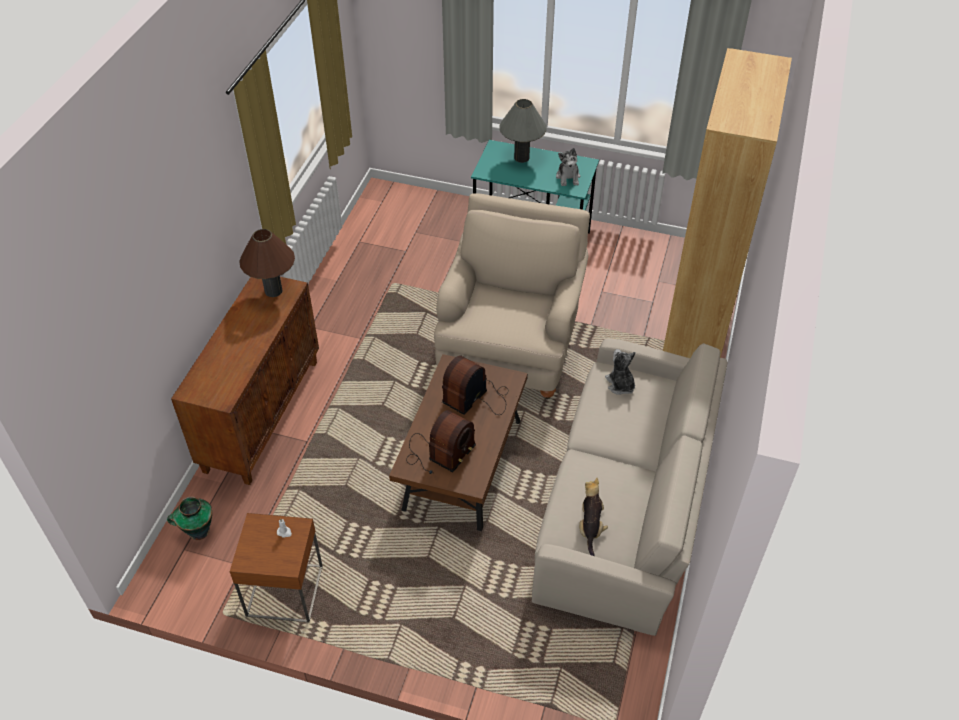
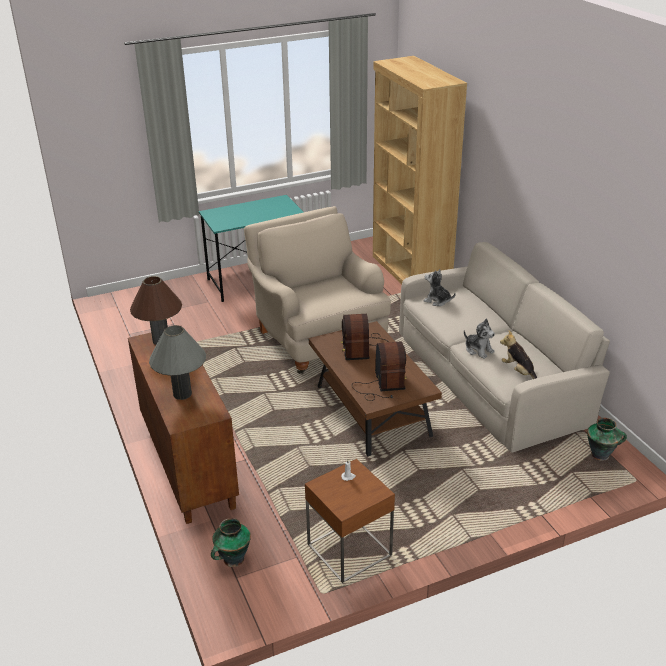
camera: 40 degrees left, 15 degrees down
grey table lamp [499,99,547,163] -> grey table lamp moved to [149,325,206,400]
plush toy [556,148,580,186] -> plush toy moved to [464,319,495,359]
none -> vase [587,418,627,461]

